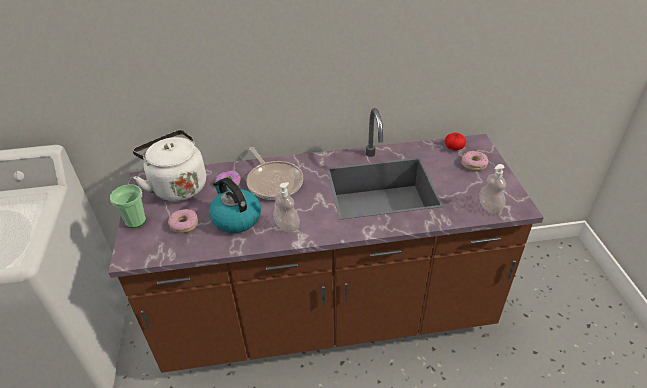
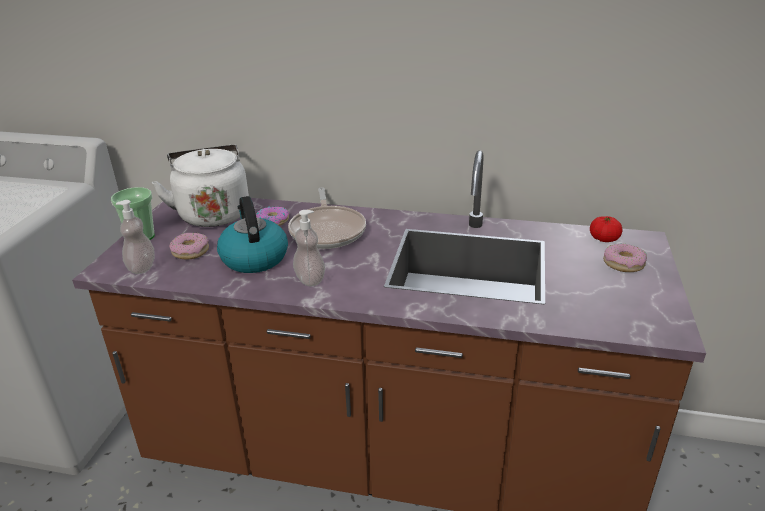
camera: 20 degrees right, 10 degrees down
soap dispenser [479,164,506,213] -> soap dispenser moved to [116,200,154,274]

